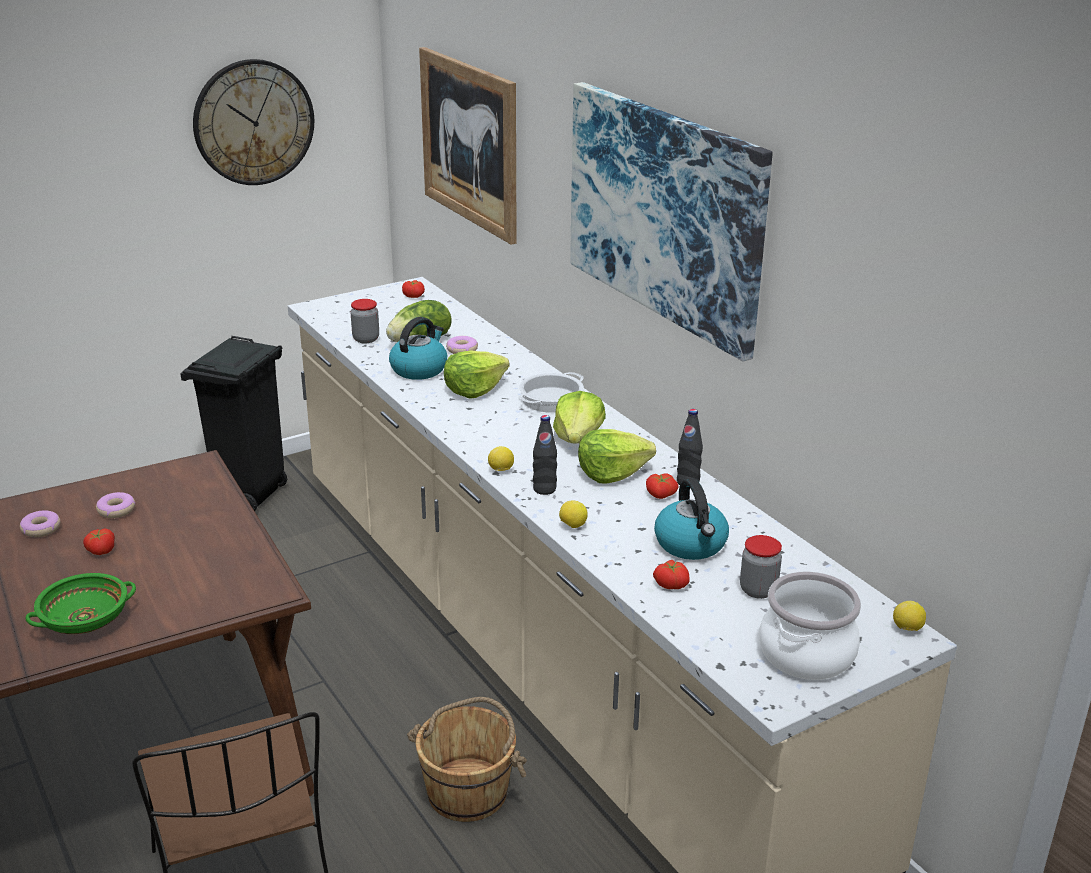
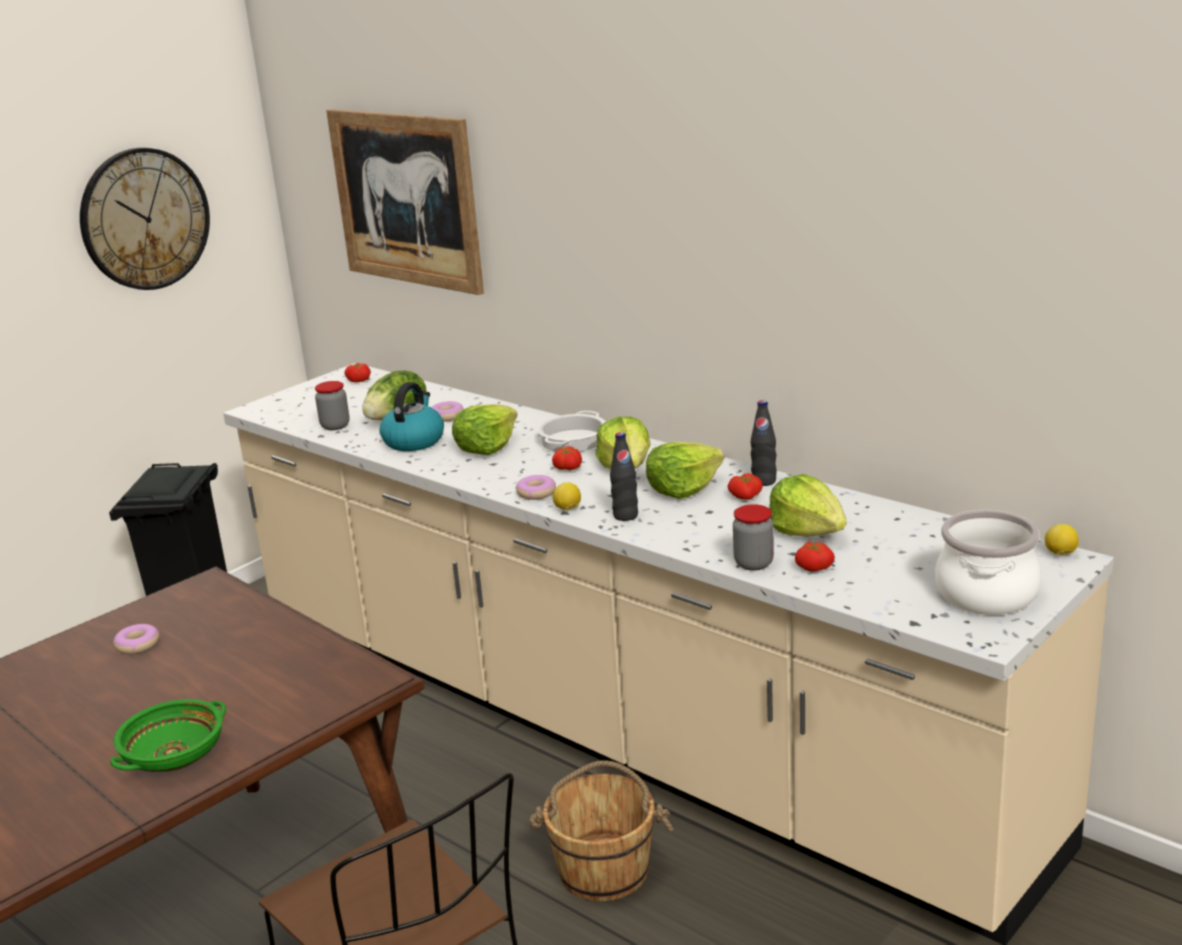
camera: 15 degrees left, 5 degrees down
donut [20,510,60,537] -> donut moved to [516,475,556,500]
tomato [83,528,115,555] -> tomato moved to [552,446,582,470]
lemon [559,500,588,528] -> none
picture [570,82,773,362] -> none
kettle [654,478,729,560] -> lettuce [769,474,847,537]
jar [740,535,782,599] -> jar moved to [733,504,774,571]

